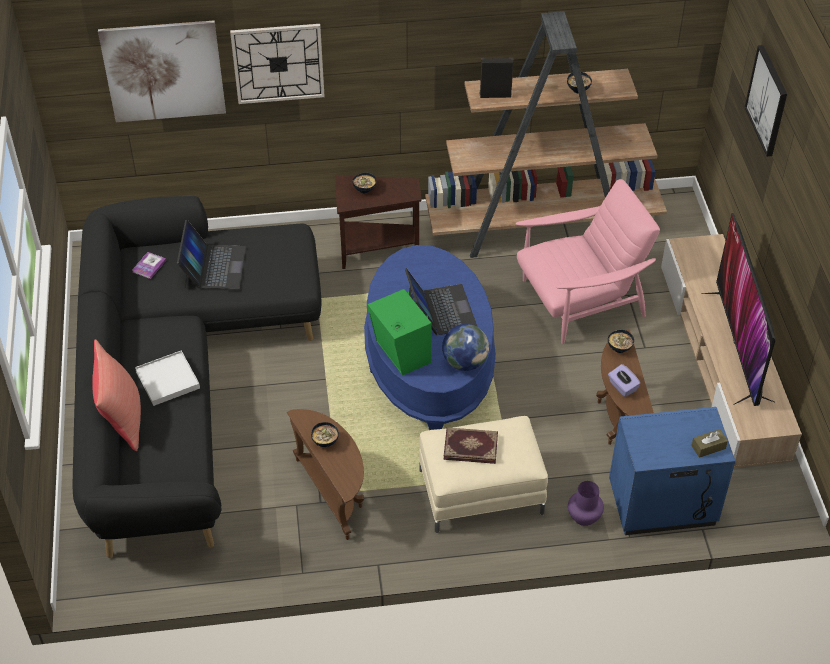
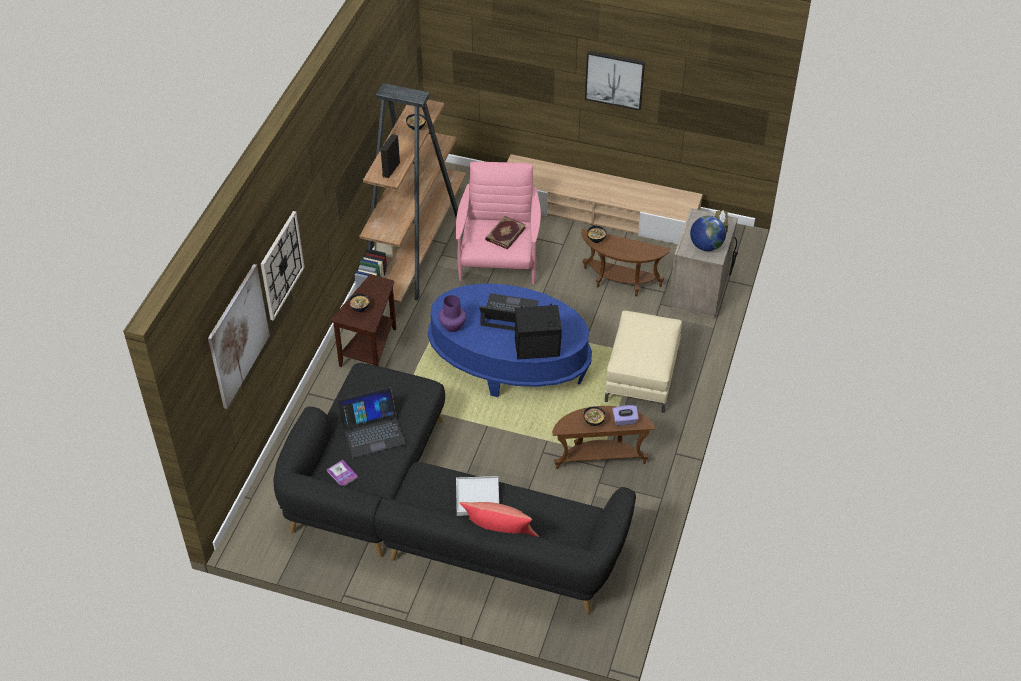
camera: 65 degrees left, 0 degrees up
laptop [177,220,246,289] -> laptop turned 135 degrees clockwise [338,387,406,458]
green speaker [368,289,432,375] -> black speaker [515,304,562,359]
globe [442,324,489,371] -> globe moved to [690,216,726,251]
book [444,427,498,464] -> book moved to [485,216,526,250]
purple vase [568,481,604,526] -> purple vase moved to [439,295,466,332]
purple tissue box [608,364,641,397] -> purple tissue box moved to [612,405,639,426]
blue nightstand [609,407,735,535] -> beige nightstand [668,208,738,319]
television [701,213,775,406] -> none
picture [745,45,787,157] -> picture moved to [585,51,645,111]

